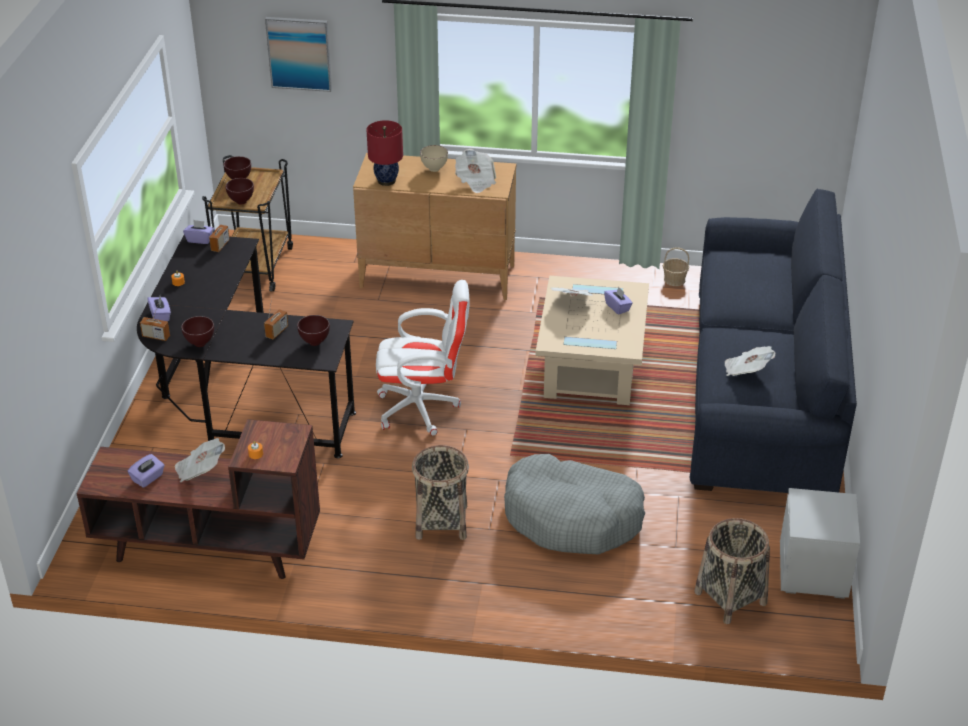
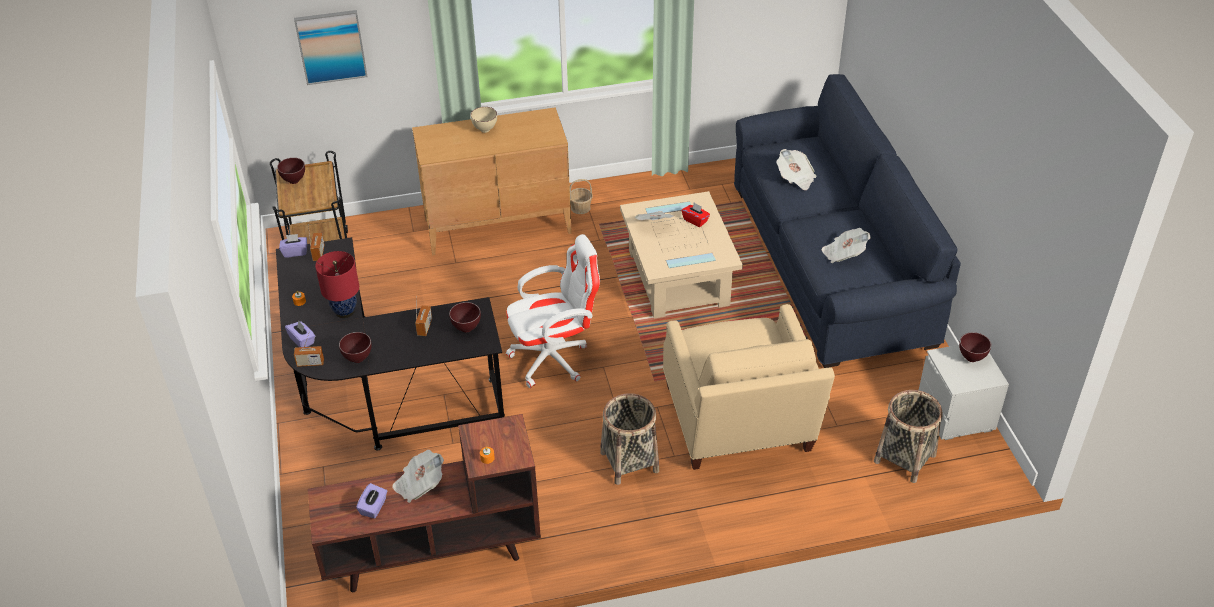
camera: 20 degrees left, 5 degrees up
brown bowl [225,178,254,205] -> brown bowl moved to [959,332,991,362]
red table lamp [367,120,403,186] -> red table lamp moved to [315,251,359,318]
newspaper [455,149,496,193] -> newspaper moved to [776,149,816,190]
grey dog bed [504,454,645,555] -> beige armchair [663,304,835,470]
purple tissue box [604,287,633,315] -> red tissue box [682,203,710,227]
basket [663,247,689,286] -> basket moved to [570,179,593,214]

